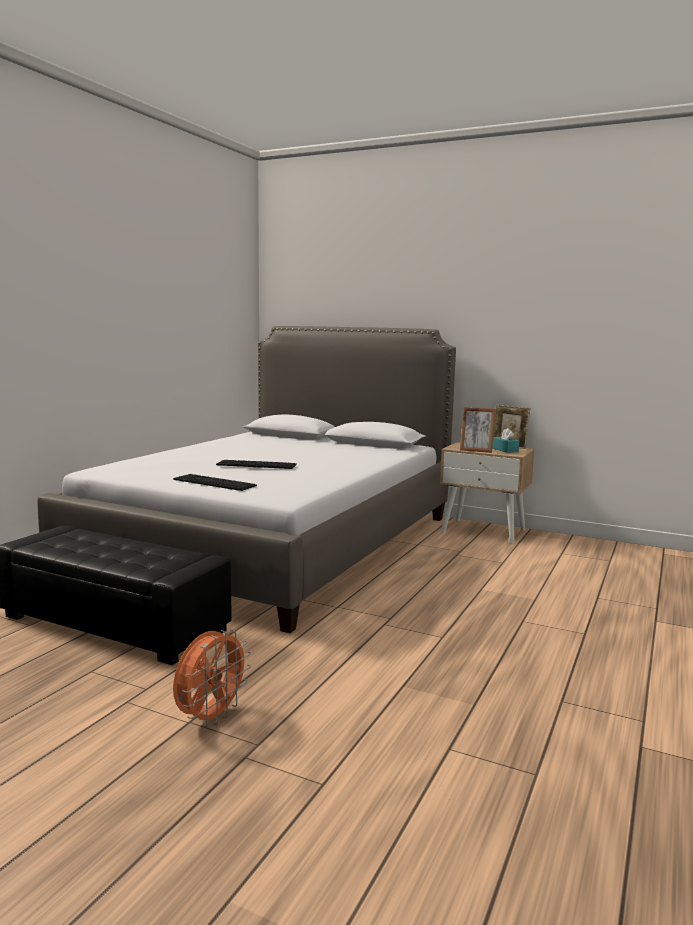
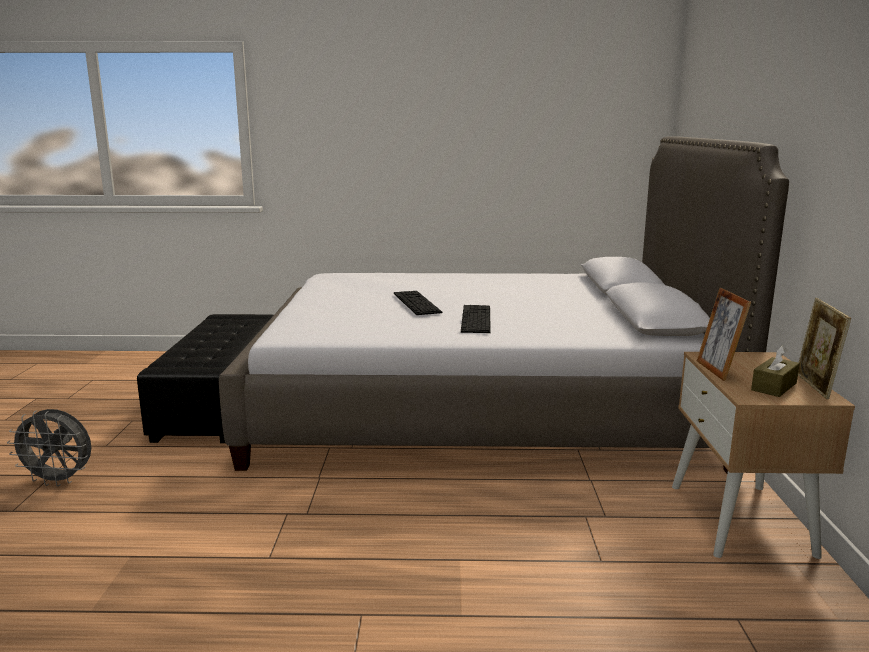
camera: 65 degrees right, 5 degrees up
keyboard [173,474,257,491] -> keyboard moved to [461,305,491,333]
orange fan [173,629,251,727] -> grey fan [7,409,91,487]
turquoise tissue box [493,428,519,453] -> brown tissue box [751,346,800,397]

